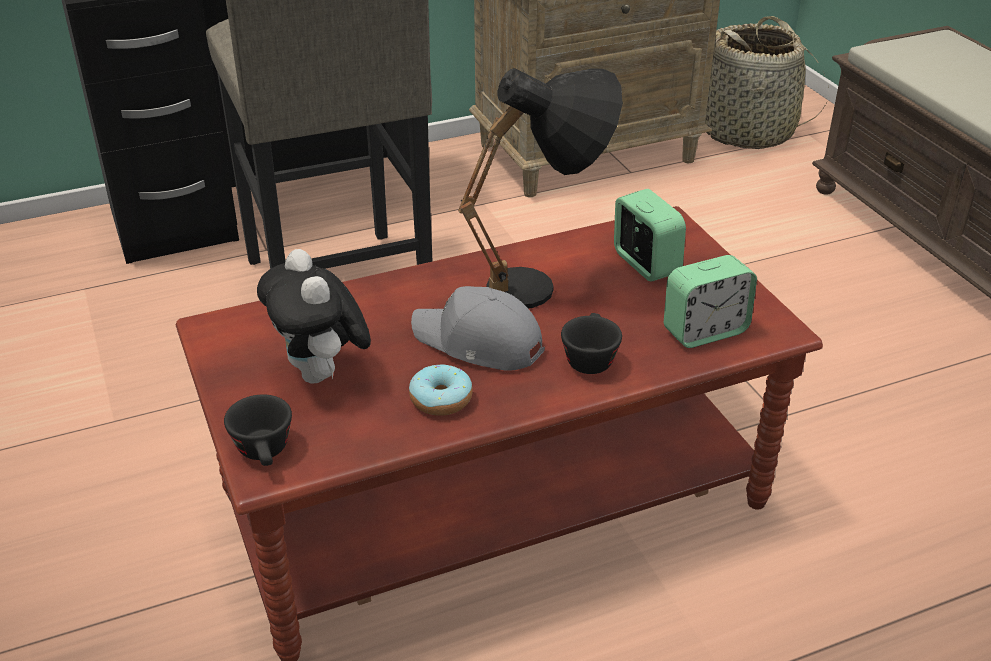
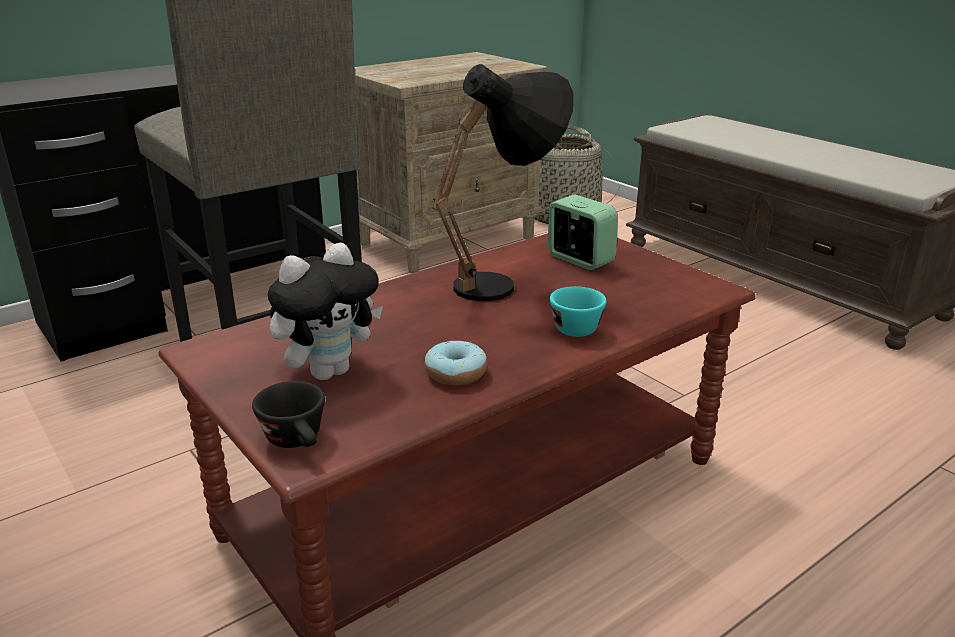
camera: 15 degrees left, 10 degrees down
plush toy [257,249,371,384] -> plush toy turned 90 degrees counterclockwise [267,243,383,380]
grey cap [411,286,545,371] -> none
black cup [561,313,622,374] -> turquoise cup [550,286,607,337]
alarm clock [664,255,757,348] -> none

